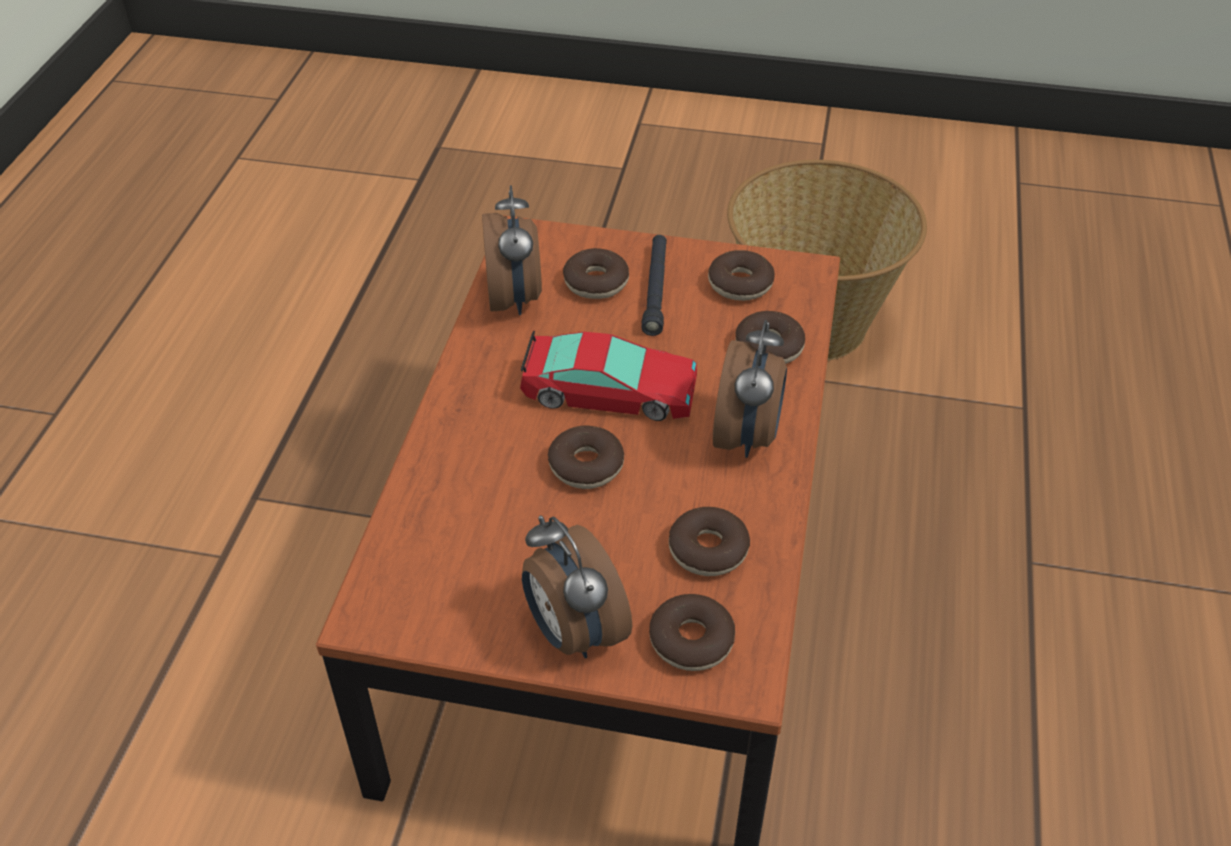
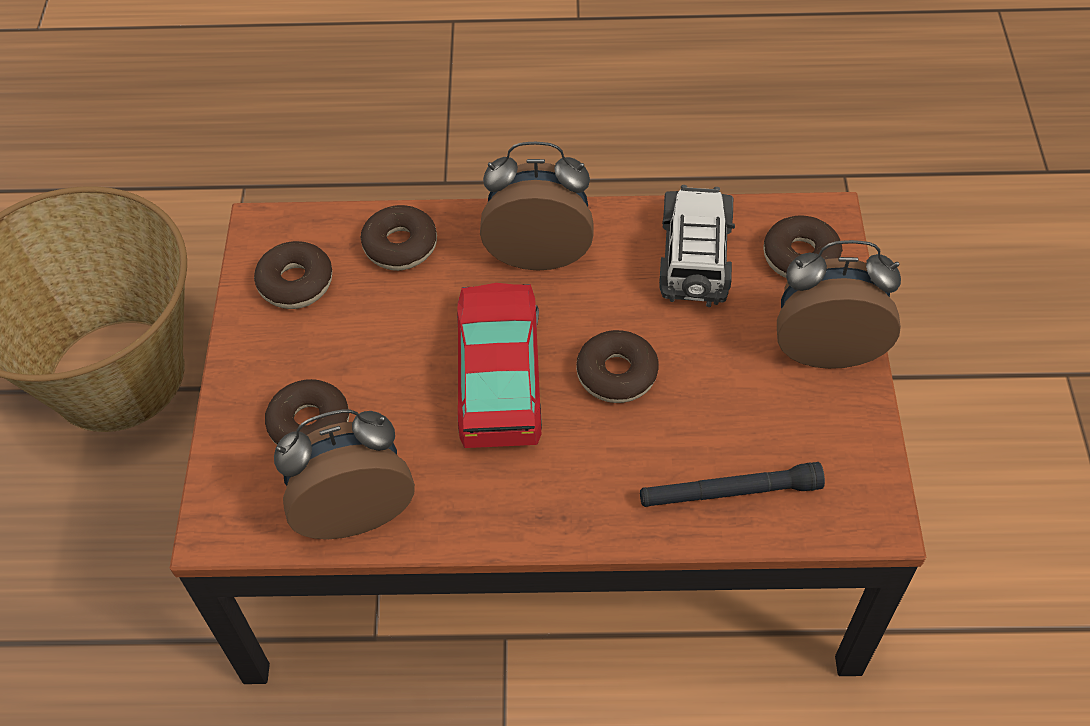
camera: 100 degrees left, 10 degrees up
alarm clock [522,515,632,658] -> alarm clock turned 135 degrees counterclockwise [777,240,901,369]
black flashlight [641,235,667,336] -> black flashlight moved to [640,462,825,507]
donut [669,507,750,576] -> toy car [659,185,735,307]

